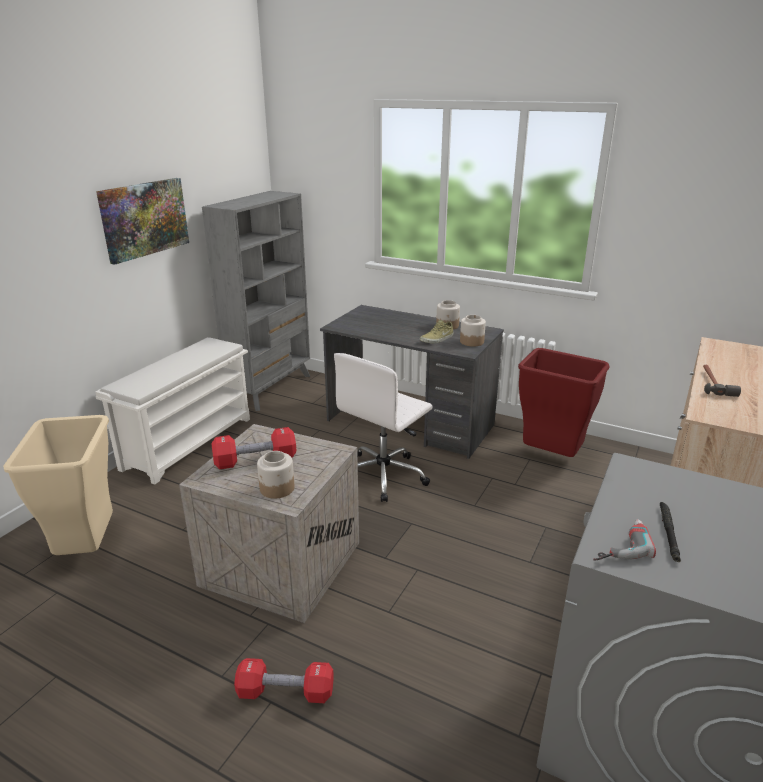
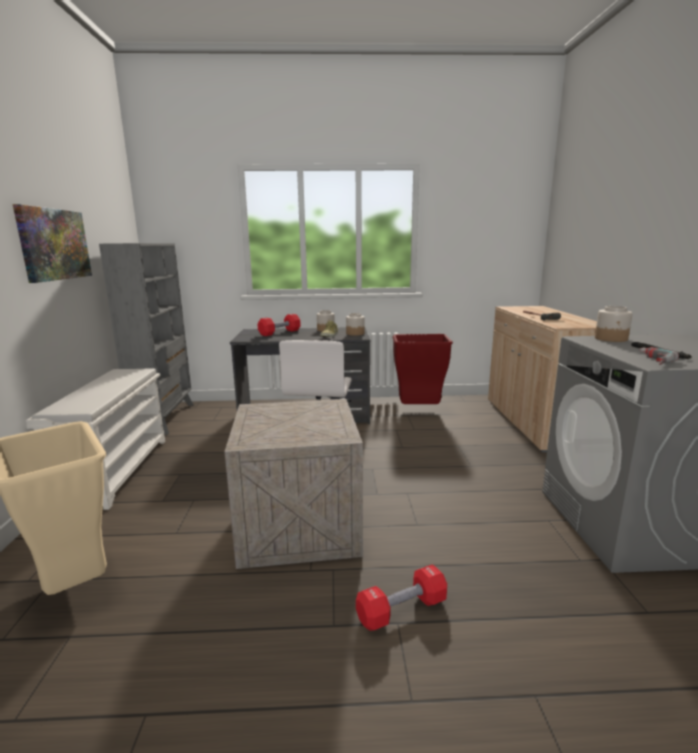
camera: 30 degrees left, 10 degrees down
red dumbbell [211,427,296,469] -> red dumbbell moved to [258,314,300,336]
jar [257,451,294,499] -> jar moved to [595,306,633,342]

